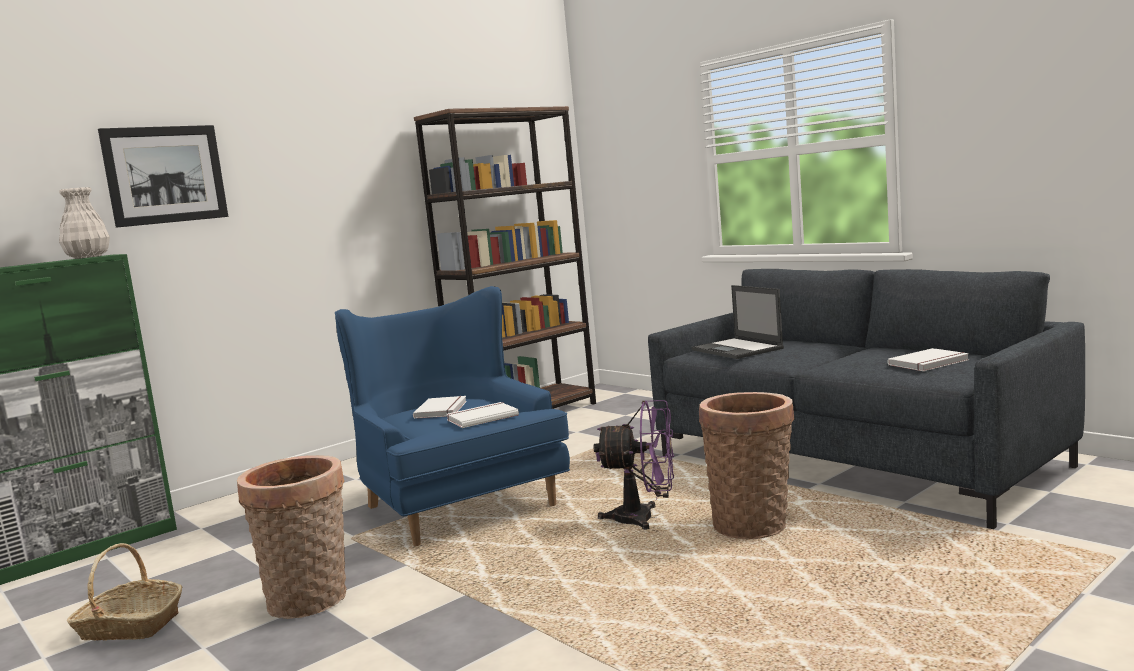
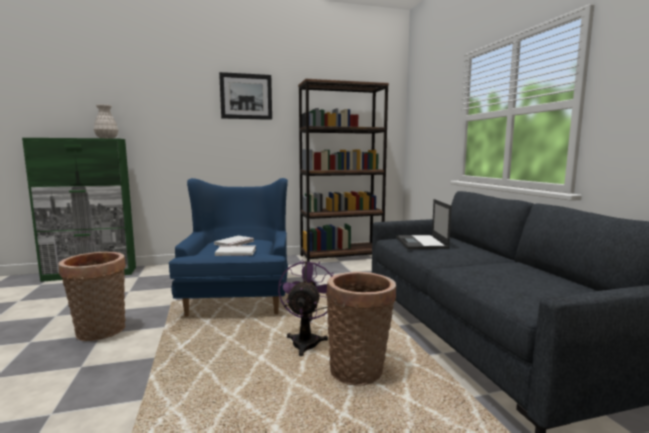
camera: 25 degrees right, 0 degrees up
basket [67,543,182,641] -> none
picture [98,125,228,228] -> picture moved to [219,72,272,120]
purple fan [594,400,674,530] -> purple fan turned 120 degrees counterclockwise [278,259,334,356]
white book [887,348,969,371] -> none

